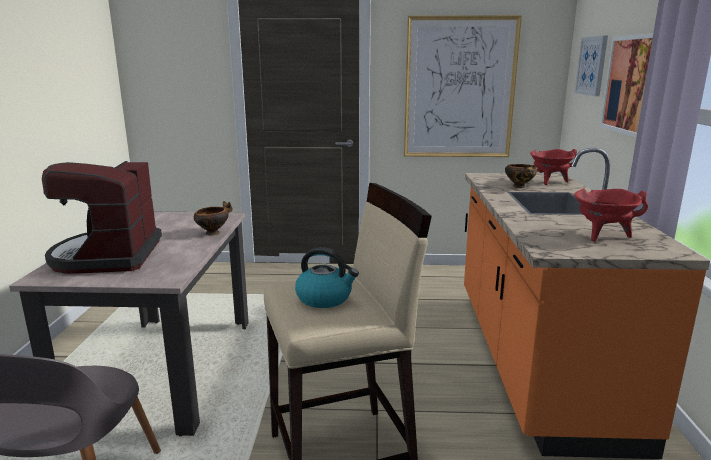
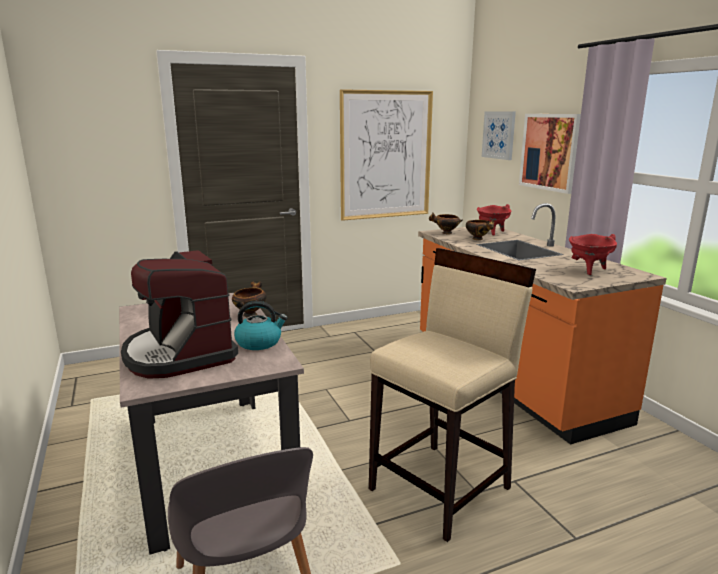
camera: 25 degrees left, 0 degrees up
kettle [295,247,359,308] -> kettle moved to [234,301,288,350]
none -> bowl [429,212,463,234]

